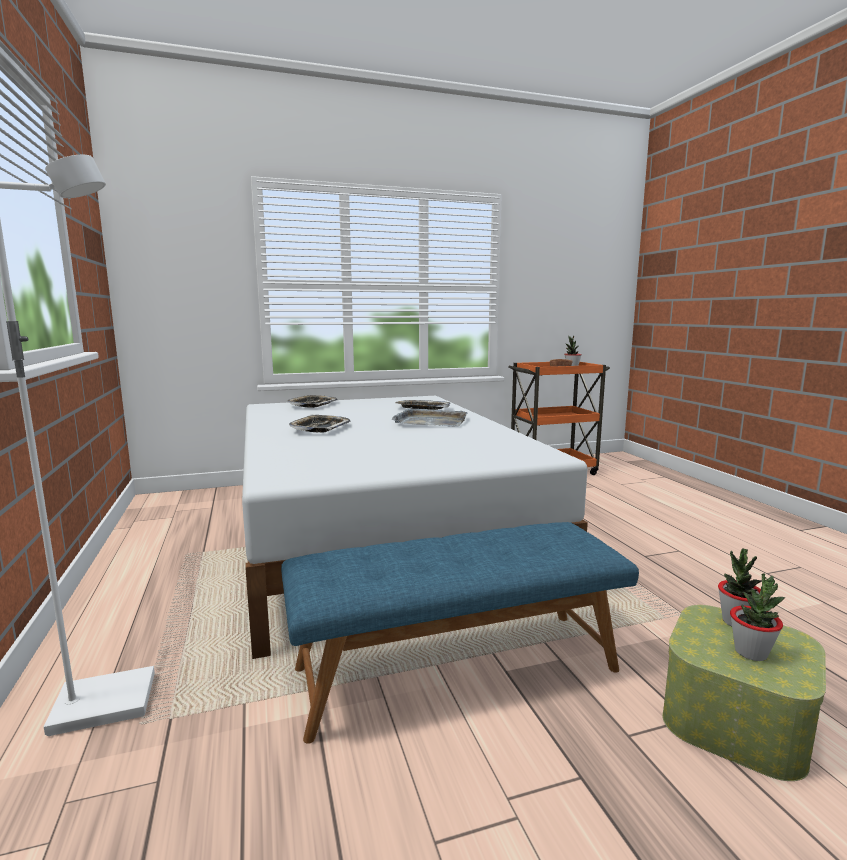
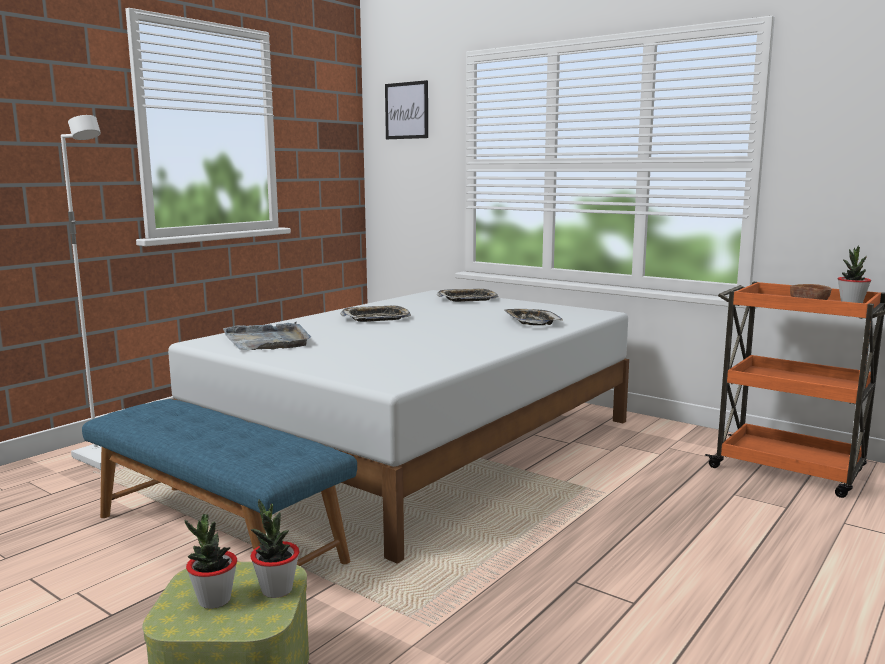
camera: 55 degrees right, 0 degrees up
grey tray [392,407,468,427] -> grey tray moved to [223,321,311,350]
none -> picture [385,80,428,139]

